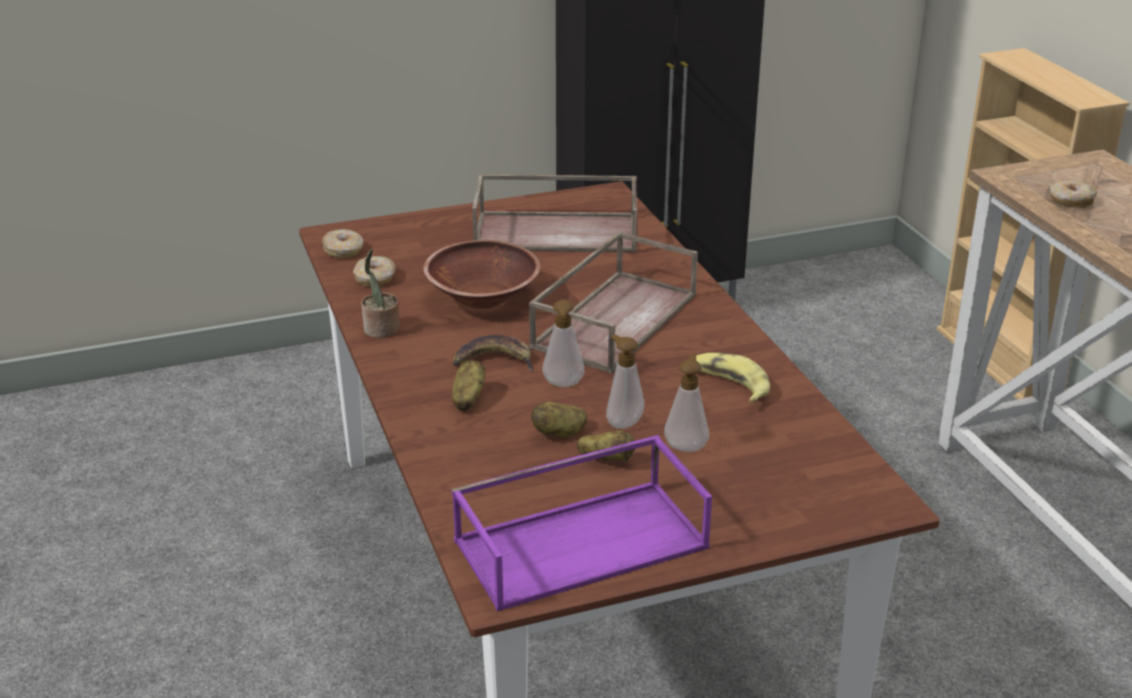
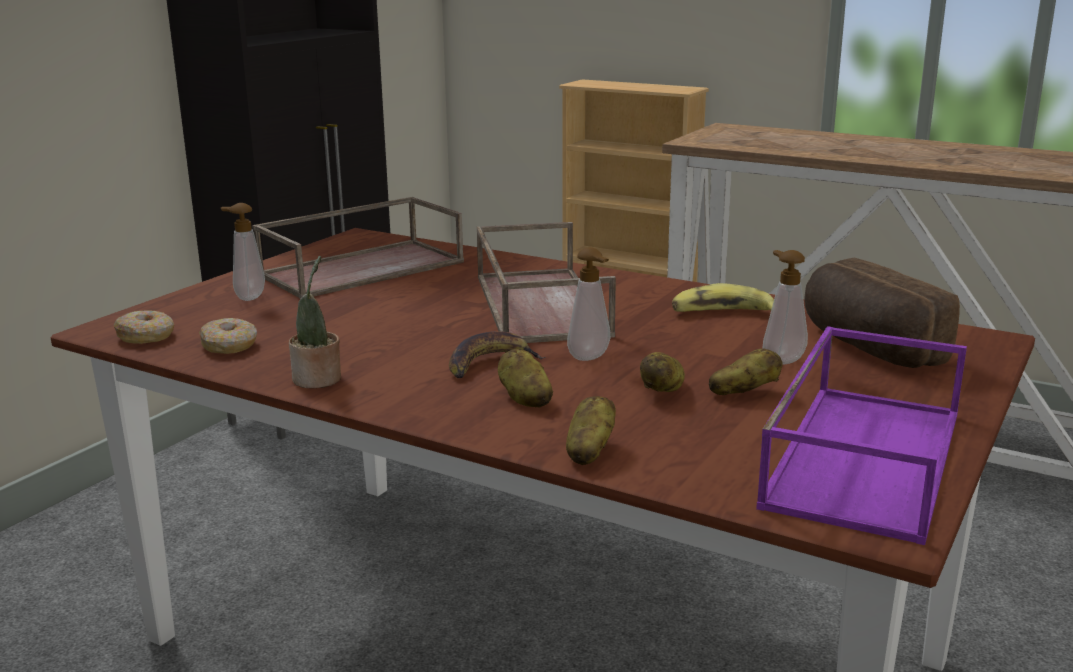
camera: 40 degrees left, 10 degrees down
brown bowl [423,240,541,309] -> none
soap dispenser [606,334,644,429] -> soap dispenser moved to [221,203,265,301]
donut [1050,180,1097,208] -> none
none -> potato [566,396,616,465]
none -> bread [804,258,960,368]

